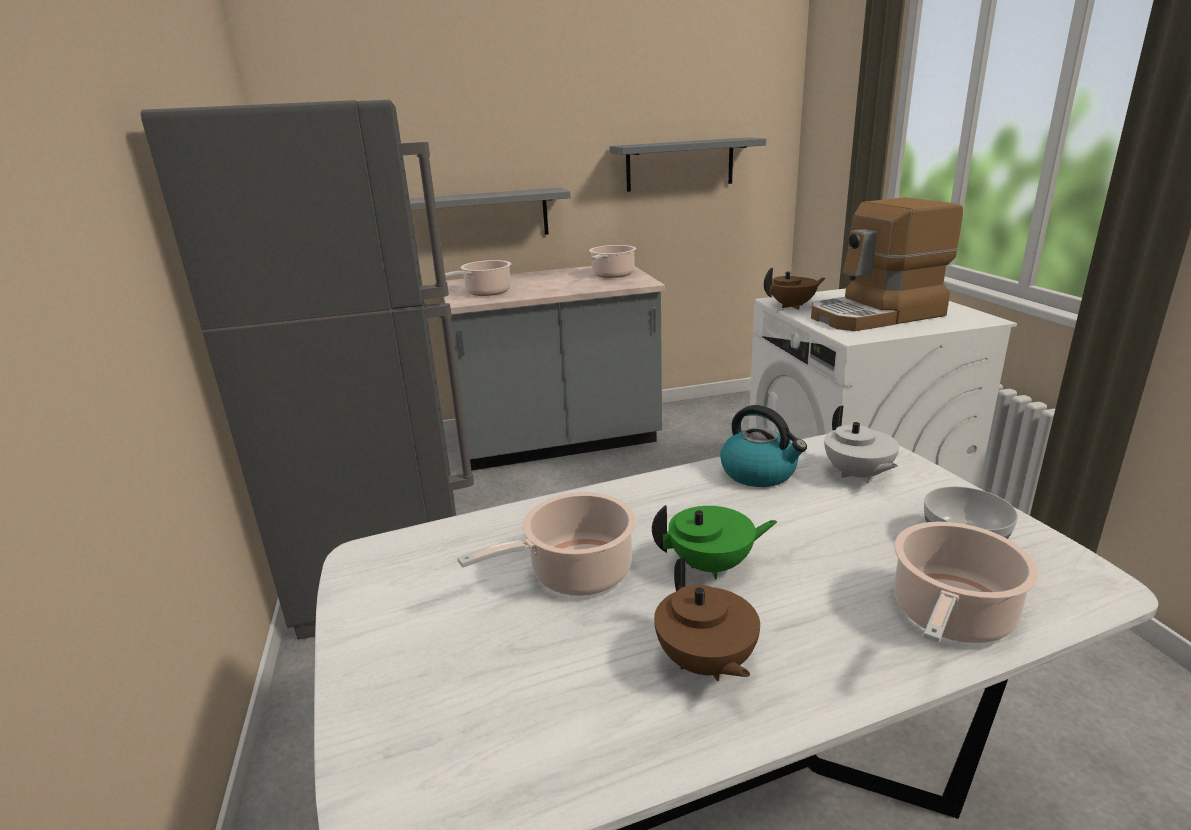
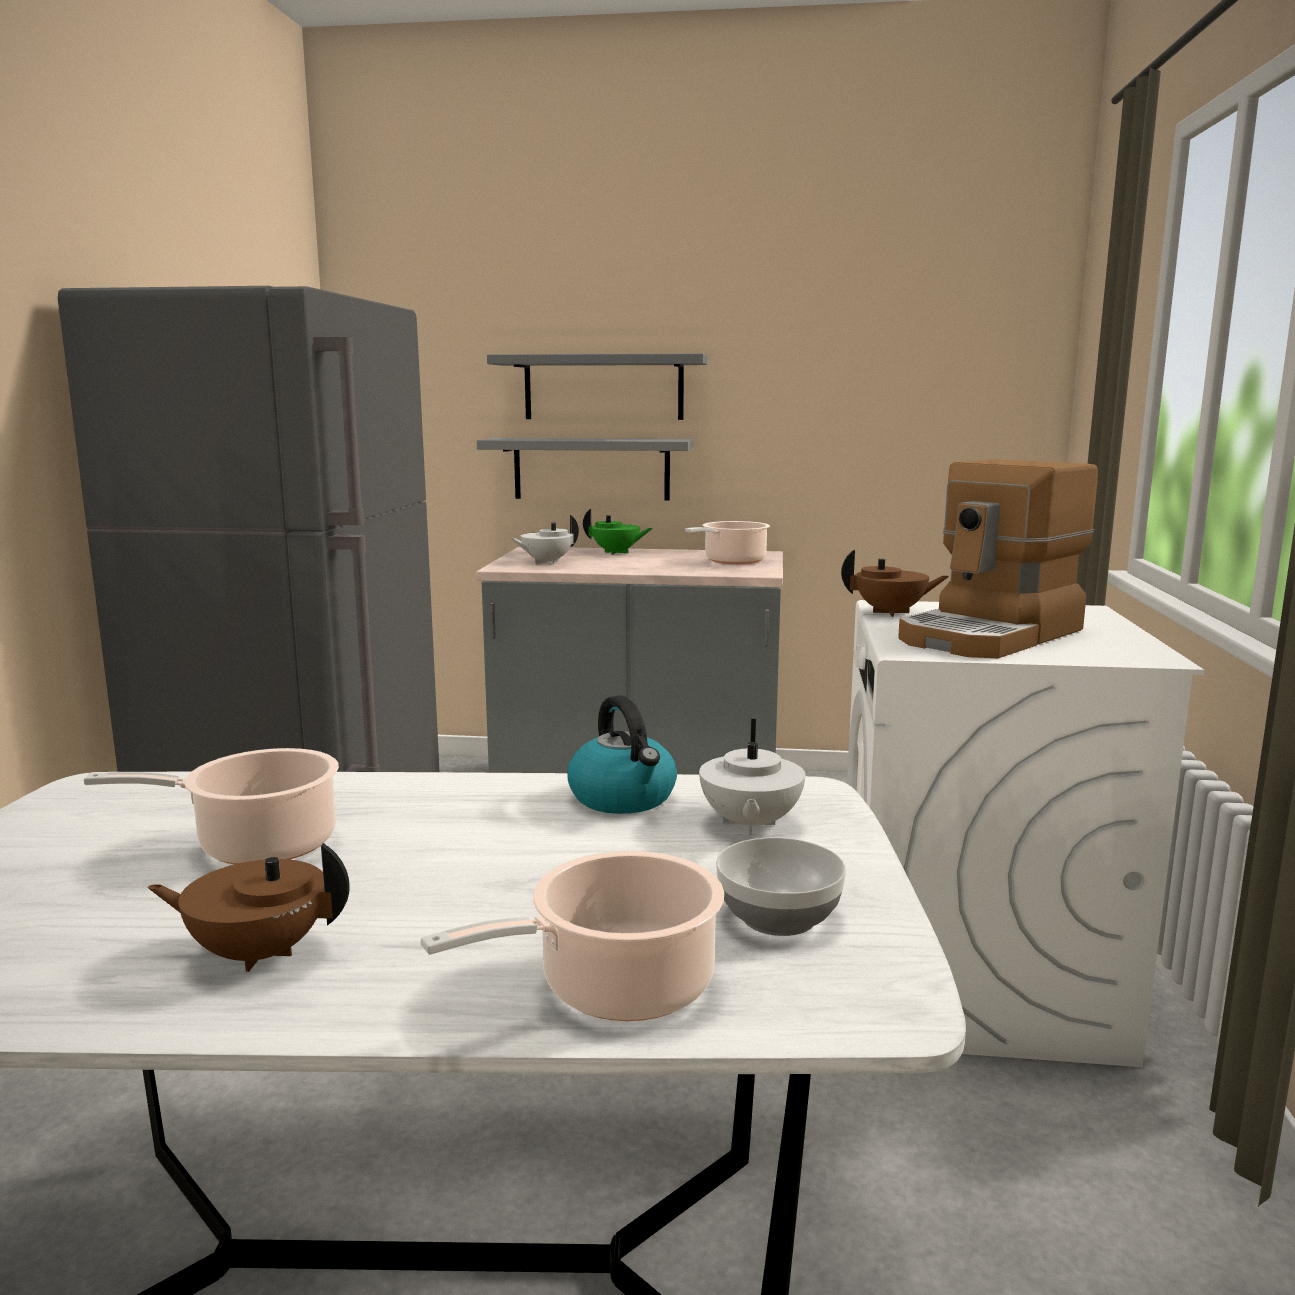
camera: 20 degrees right, 10 degrees down
cooking pot [445,260,511,296] -> white teapot [510,515,579,564]
grey shelf [610,138,766,192] -> grey shelf moved to [487,353,707,420]
green teapot [652,505,777,580] -> green teapot moved to [583,509,653,555]
brown teapot [654,557,760,681] -> brown teapot turned 90 degrees clockwise [147,843,350,972]
coffee machine [811,198,963,331] -> coffee machine turned 45 degrees counterclockwise [898,459,1098,658]

